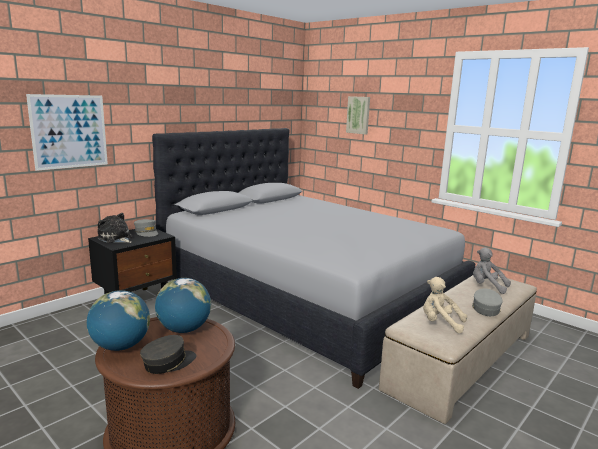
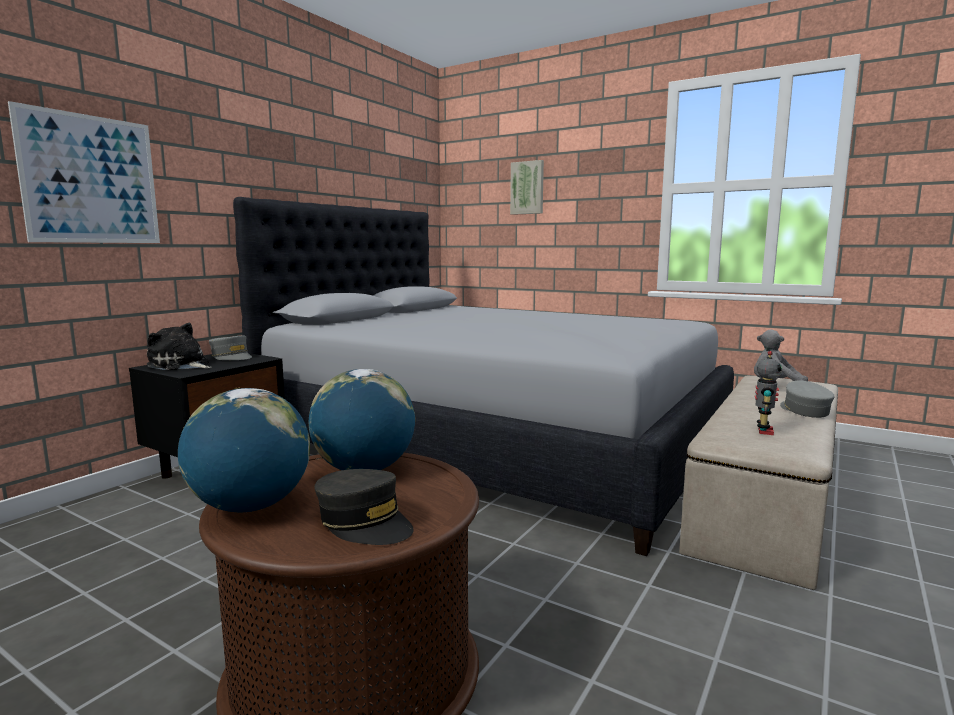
camera: 10 degrees left, 5 degrees down
grey cap [140,335,196,374] -> grey cap turned 90 degrees clockwise [314,469,414,545]
beige plush toy [423,277,467,333] -> toy robot [755,351,782,435]

